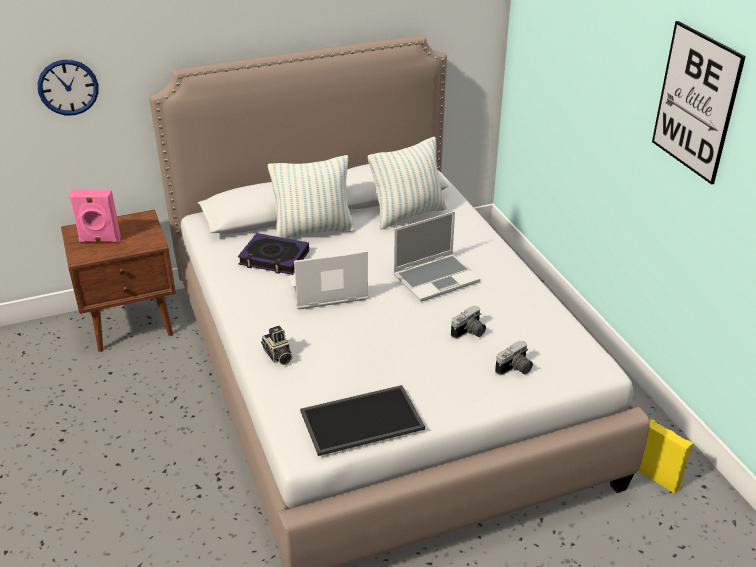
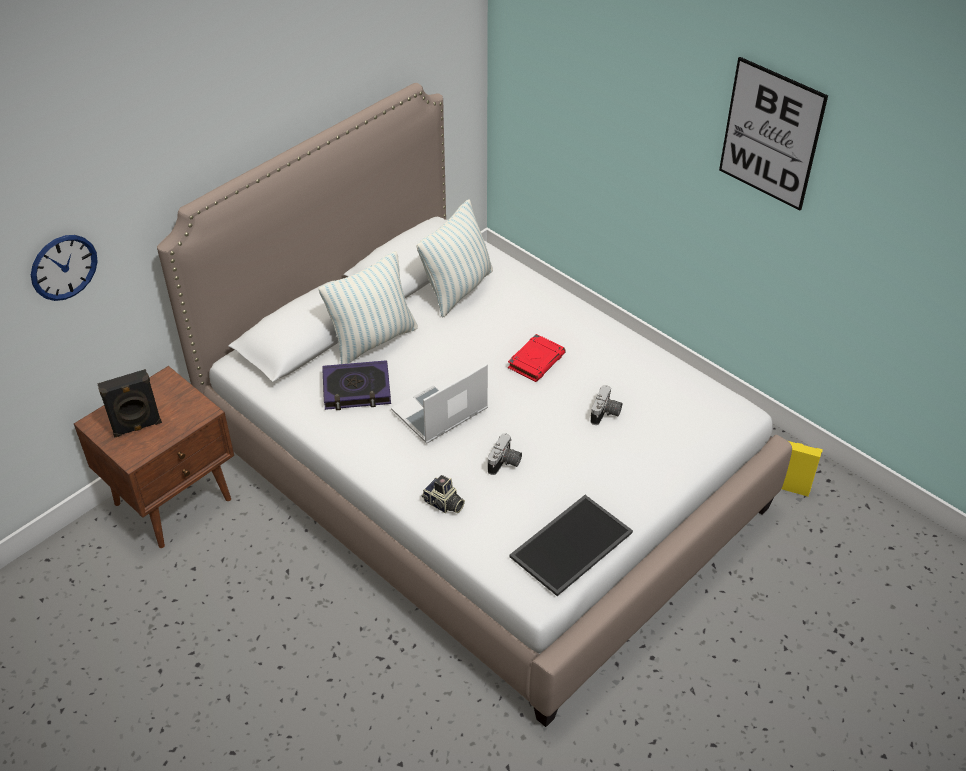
camera: 25 degrees left, 10 degrees up
pink speaker [68,190,121,242] -> black speaker [97,369,162,438]
laptop [393,211,480,302] -> red book [508,334,566,382]
camera [495,340,533,375] -> camera moved to [488,433,522,475]

